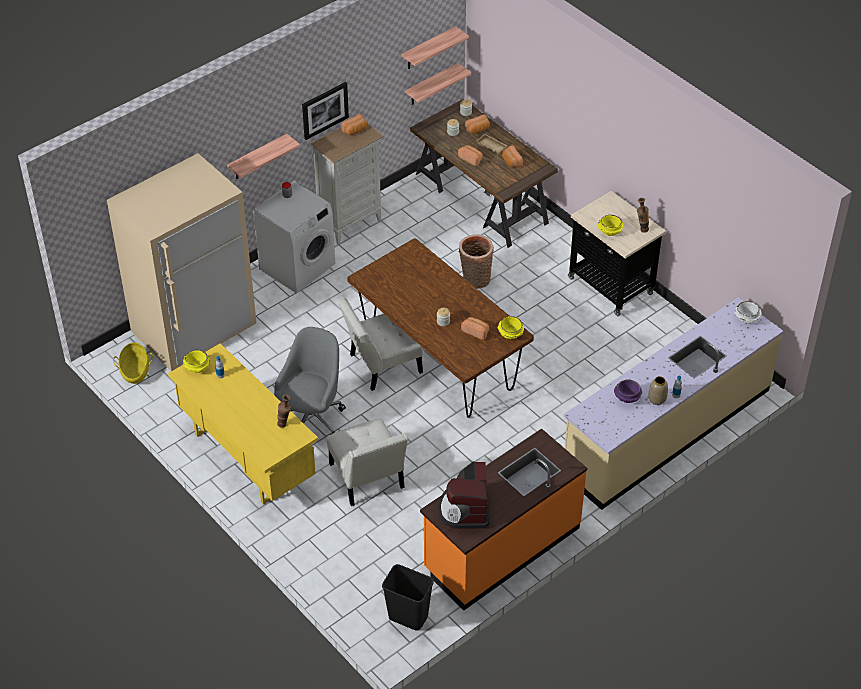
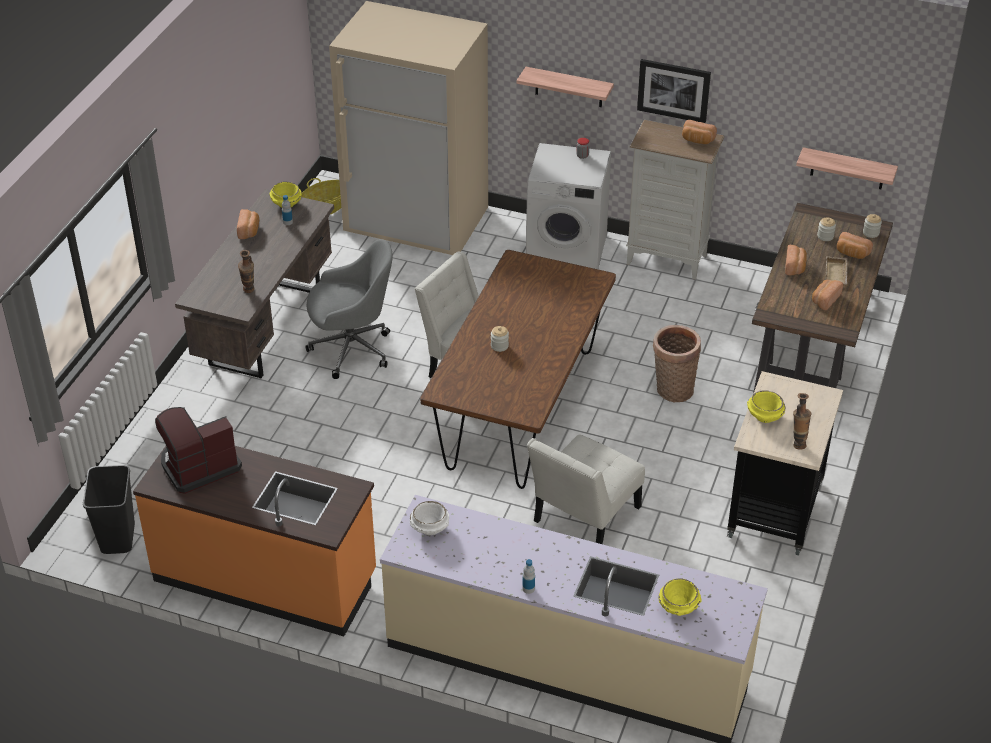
camera: 60 degrees right, 5 degrees down
yellow desk [168,343,318,505] -> brown desk [175,189,334,378]
white chair [327,418,408,506] -> white chair moved to [527,435,645,544]
shelf [402,26,469,69] -> none
bread [461,317,489,340] -> bread moved to [237,209,259,239]
yellow bowl [498,316,524,339] -> yellow bowl moved to [659,578,701,616]
purple bowl [614,379,642,403] -> none
vase [648,376,668,405] -> none
white bowl [734,301,762,324] -> white bowl moved to [410,501,449,535]

